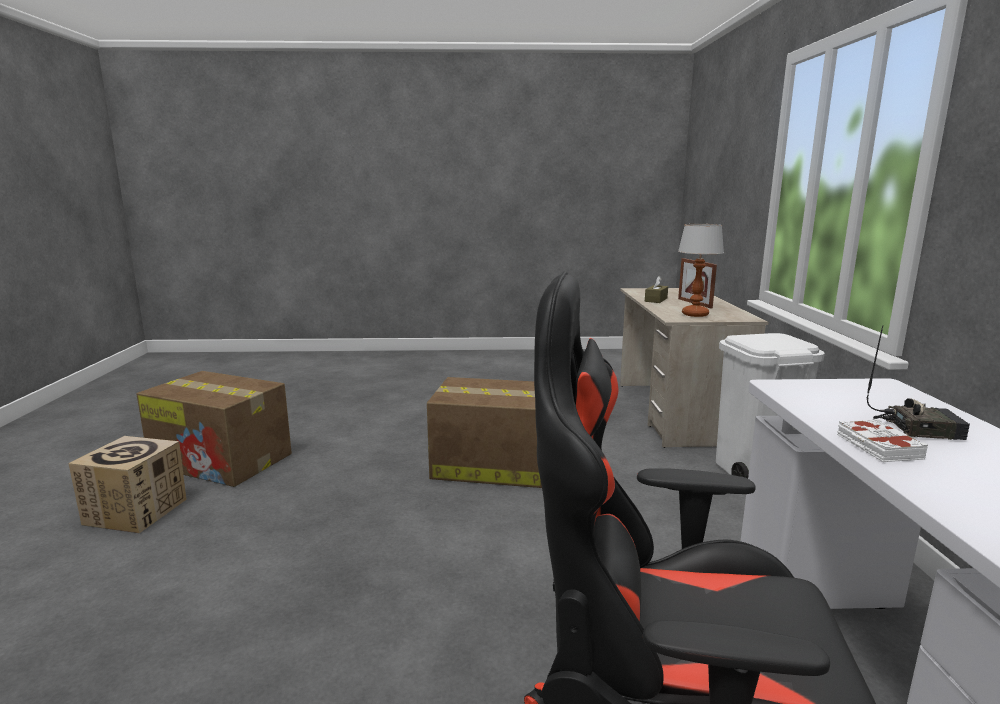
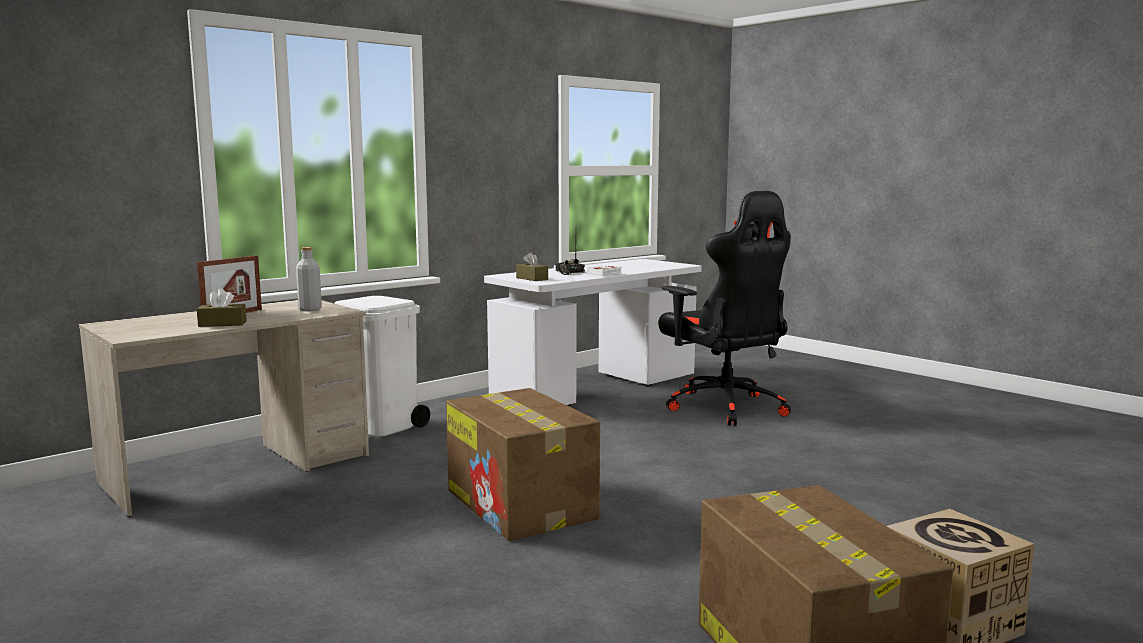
camera: 130 degrees left, 5 degrees down
table lamp [678,224,724,317] -> grey bottle [296,247,322,311]
none -> brown tissue box [516,252,548,281]

